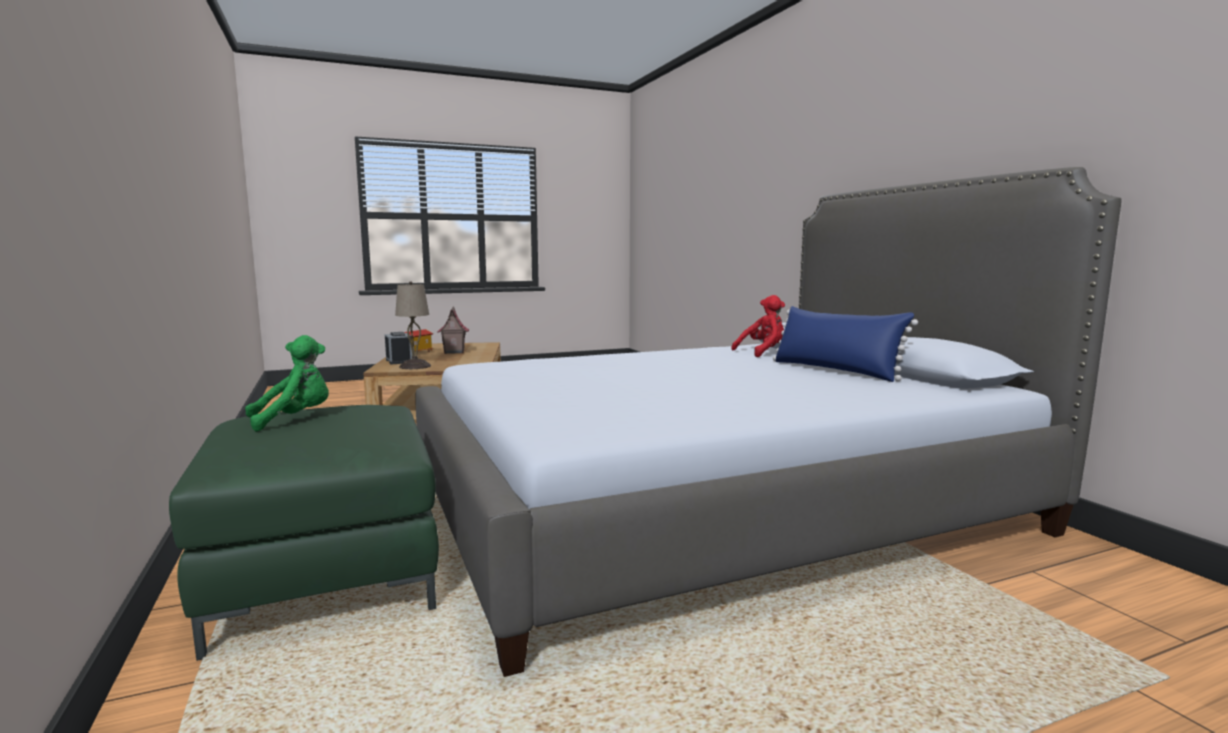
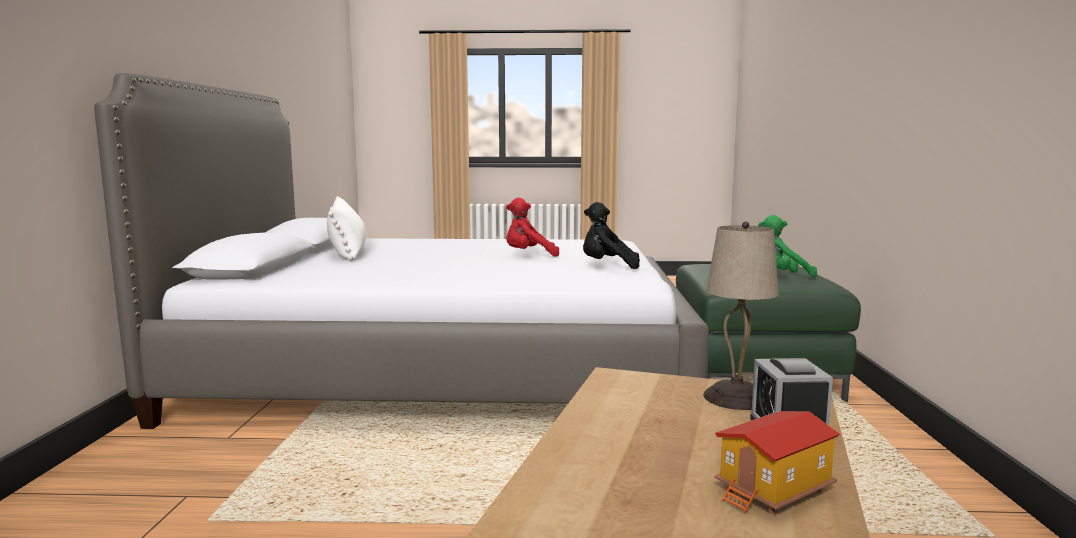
camera: 155 degrees left, 0 degrees up
toy house [437,306,470,354] -> none
red plush toy [731,295,785,357] -> red plush toy moved to [506,197,559,257]
blue pillow [773,306,918,382] -> white pillow [327,196,366,261]
none -> black plush toy [583,202,640,269]

